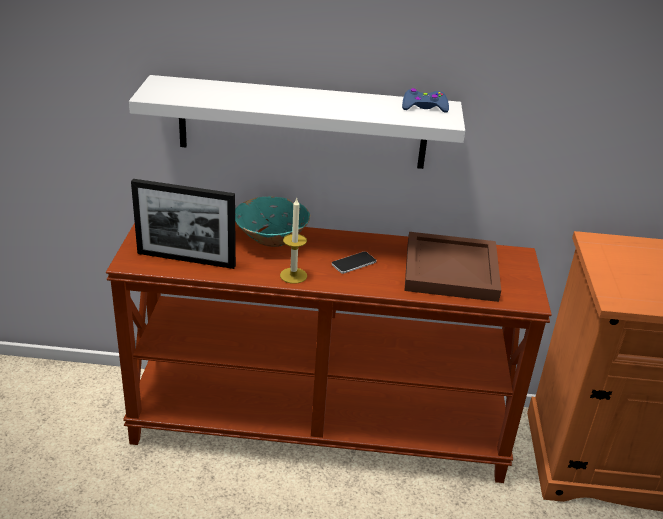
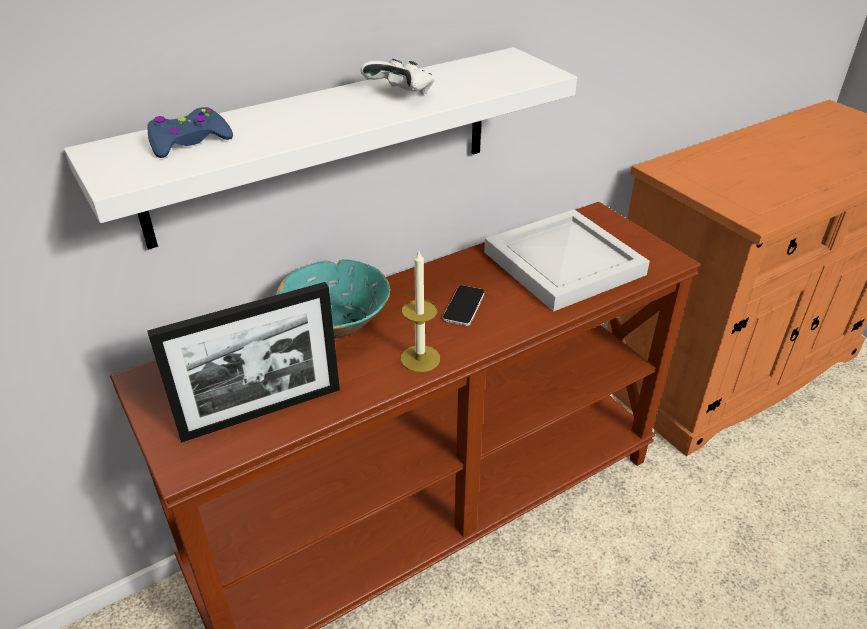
camera: 35 degrees left, 5 degrees up
blue game controller [402,88,449,112] -> blue game controller moved to [148,107,233,158]
brown tray [404,232,501,302] -> white tray [484,209,650,312]
none -> white game controller [361,59,434,94]

